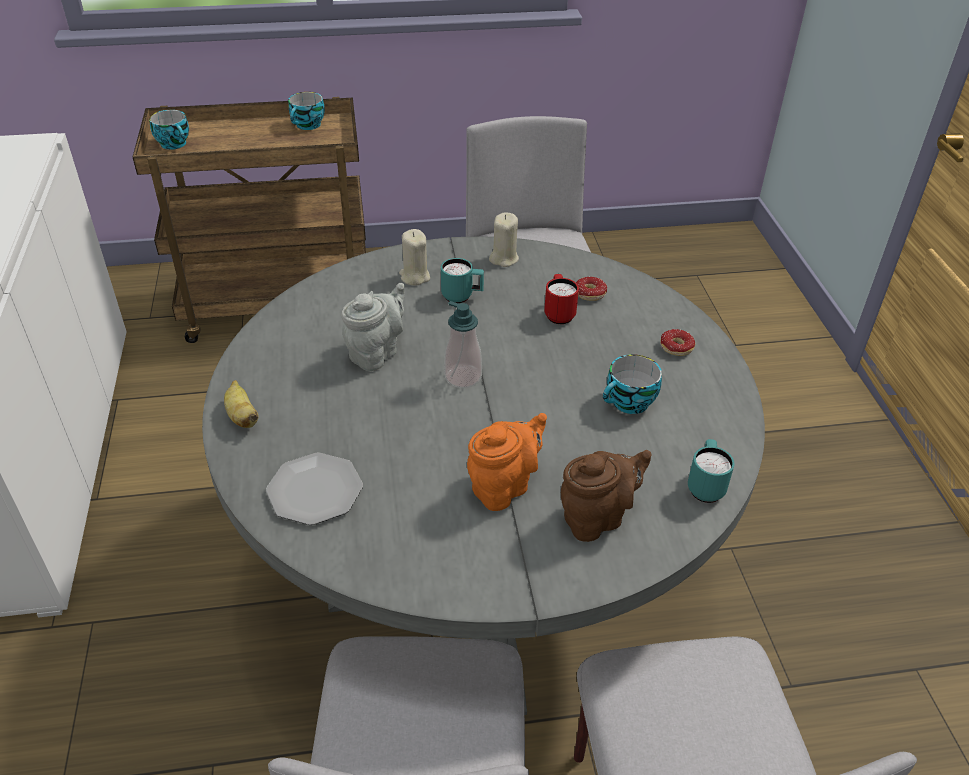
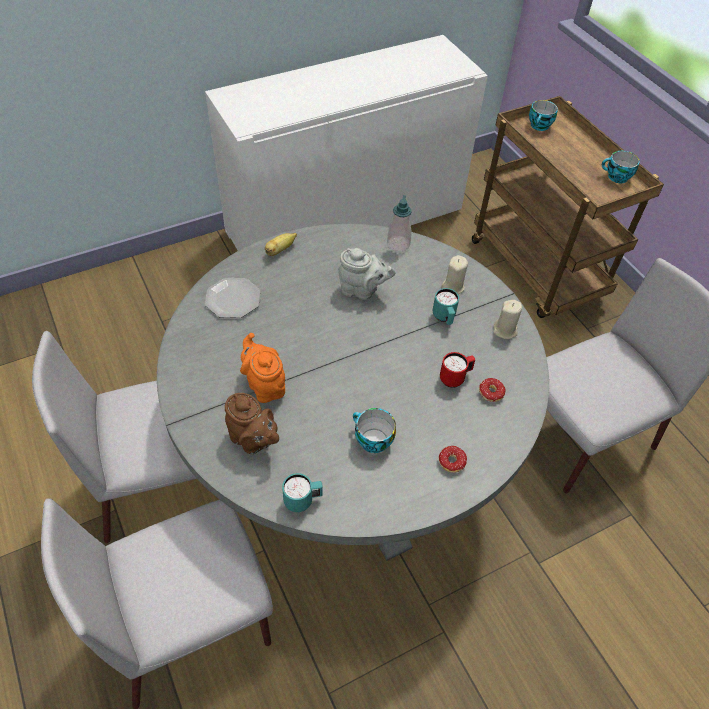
camera: 70 degrees right, 10 degrees up
soap dispenser [444,301,482,388] -> soap dispenser moved to [387,195,412,252]
orange teapot [467,413,547,511] -> orange teapot turned 150 degrees counterclockwise [240,333,285,403]

